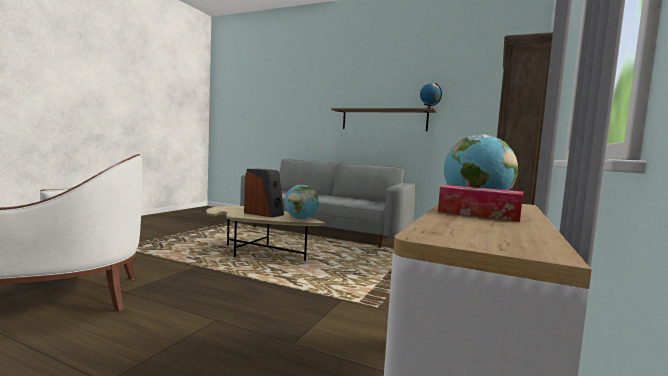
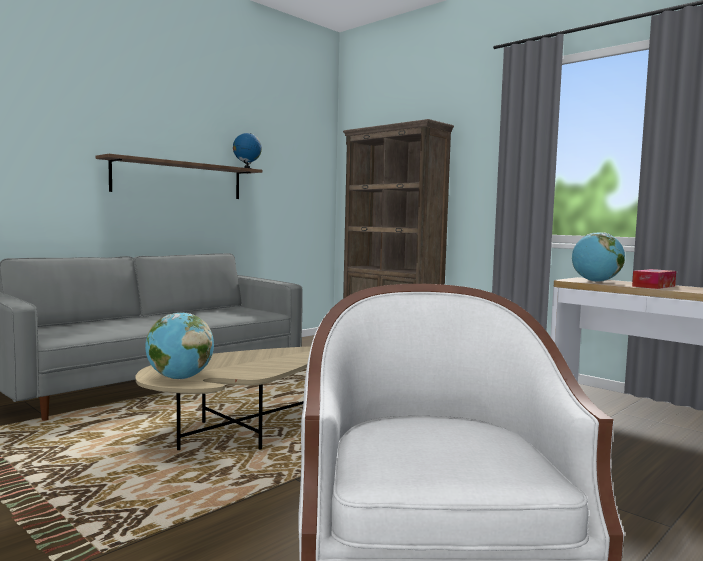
camera: 70 degrees left, 0 degrees up
speaker [244,169,284,218] -> none
globe [284,185,319,220] -> globe moved to [145,313,214,379]

